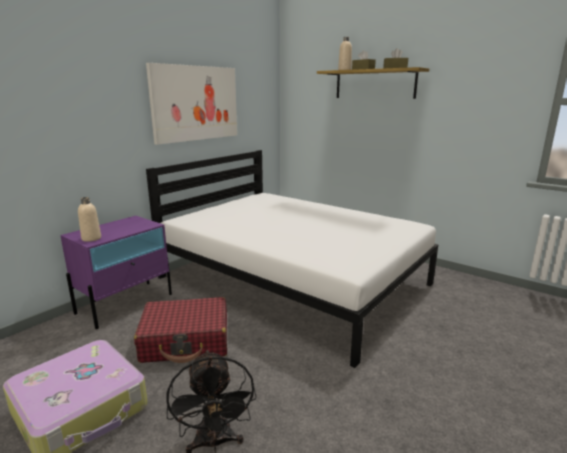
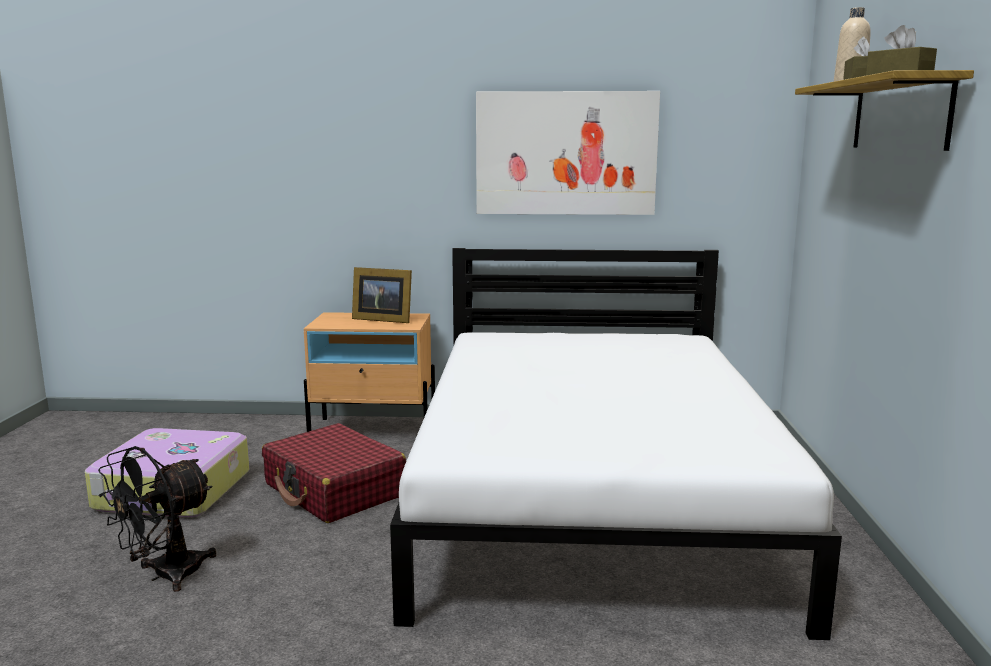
camera: 55 degrees right, 5 degrees down
purple nightstand [60,216,172,329] -> beige nightstand [304,312,435,432]
beige bottle [78,197,101,242] -> none
none -> picture frame [352,267,412,323]

